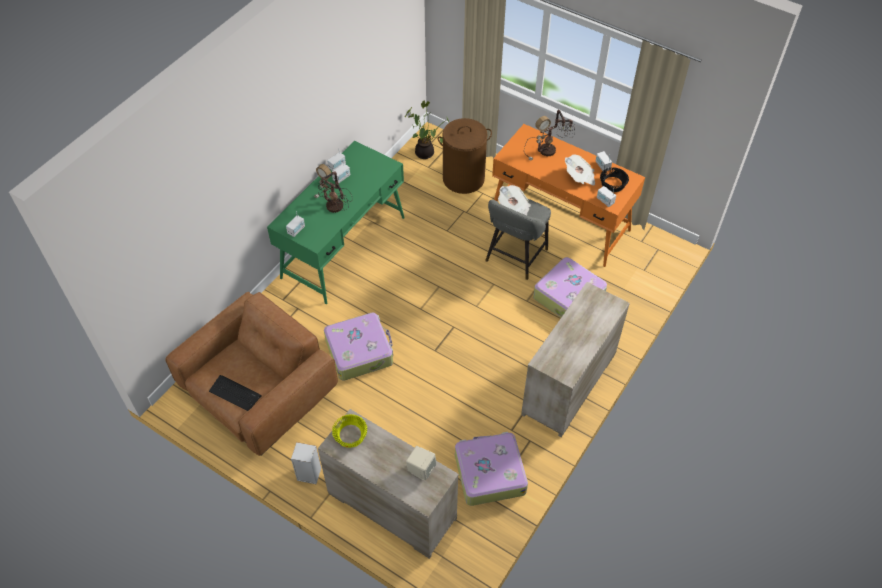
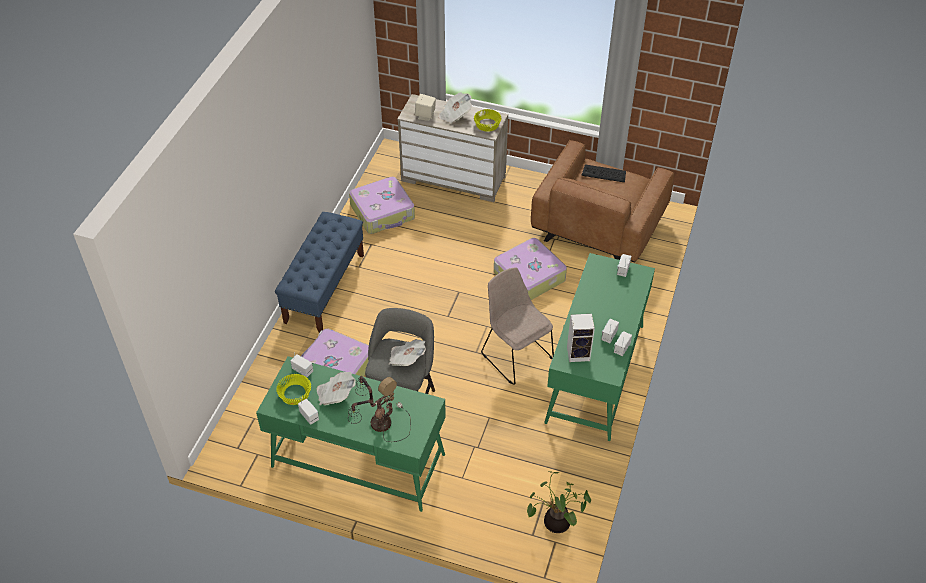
camera: 165 degrees right, 5 degrees down
speaker [291,442,321,484] -> speaker moved to [567,314,595,362]
table lamp [314,164,353,213] -> none
brown laundry basket [438,118,492,194] -> none
orange desk [492,124,645,267] -> green desk [256,356,446,512]
beige dresser [521,282,630,437] -> blue bench [275,212,364,333]
black bowl [600,168,629,192] -> yellow bowl [276,374,311,405]
none -> newspaper [438,92,472,124]
none -> beige chair [481,267,554,385]

